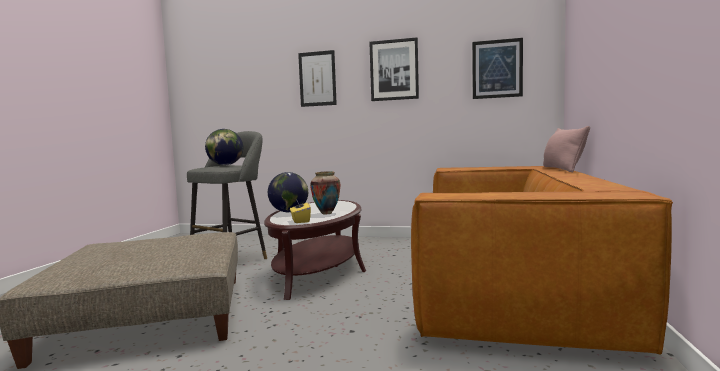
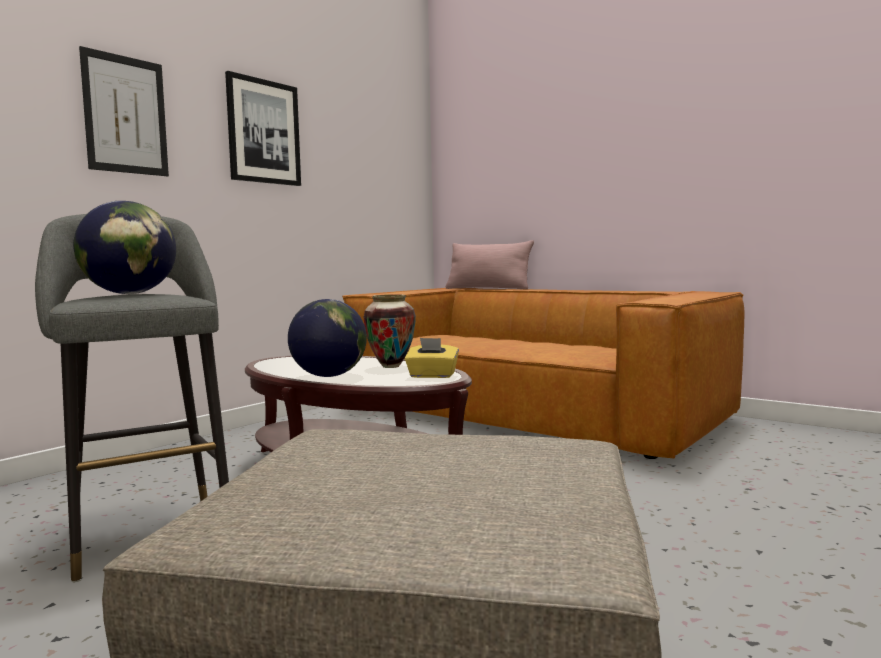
camera: 65 degrees left, 0 degrees up
picture [472,38,523,99] -> none

